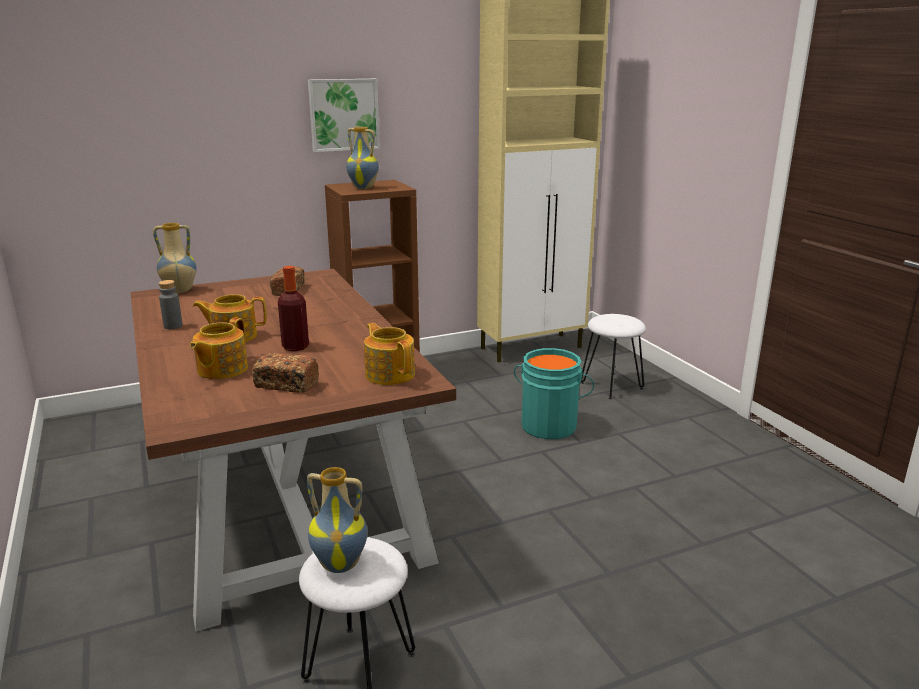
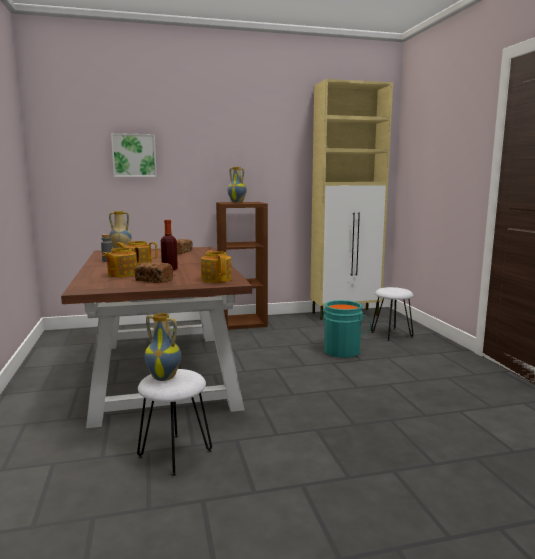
camera: 10 degrees right, 10 degrees down
picture [308,79,380,152] -> picture moved to [111,133,157,177]

